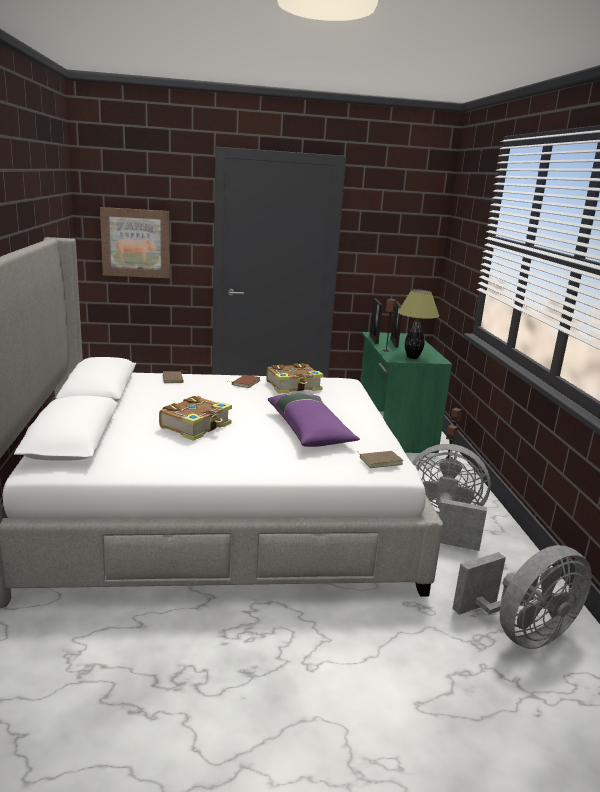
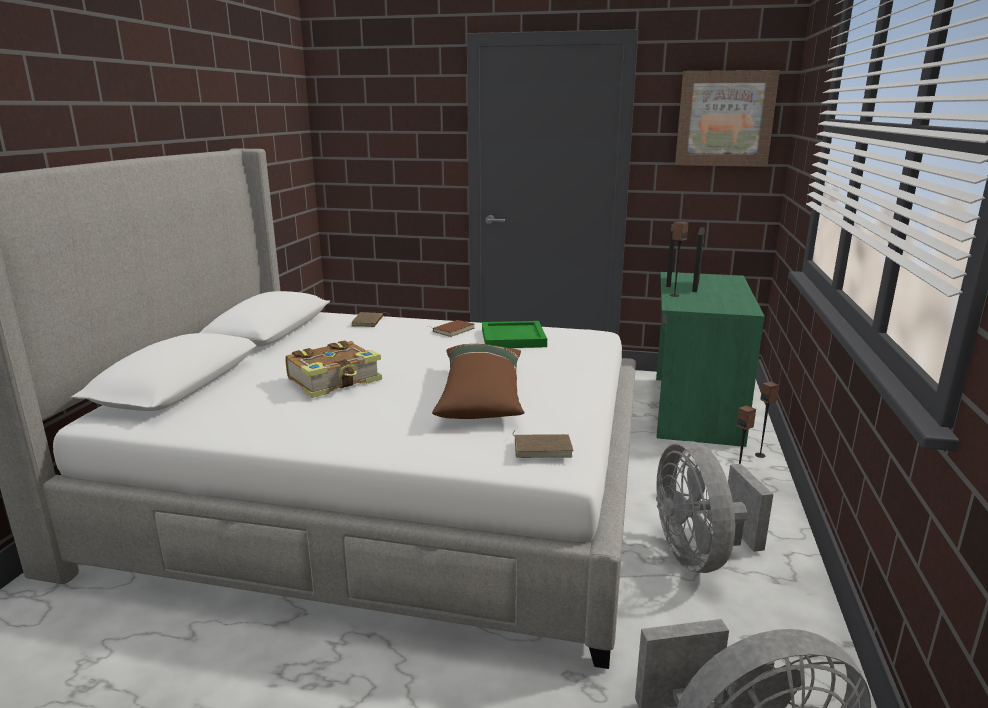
camera: 20 degrees right, 0 degrees up
picture [100,207,170,278] -> picture moved to [675,70,780,167]
book [266,363,324,394] -> green tray [482,321,547,348]
purple pillow [268,393,360,447] -> brown pillow [432,344,524,419]
table lamp [398,289,439,359] -> none
grey fan [412,444,491,551] -> grey fan turned 135 degrees counterclockwise [656,441,773,573]

